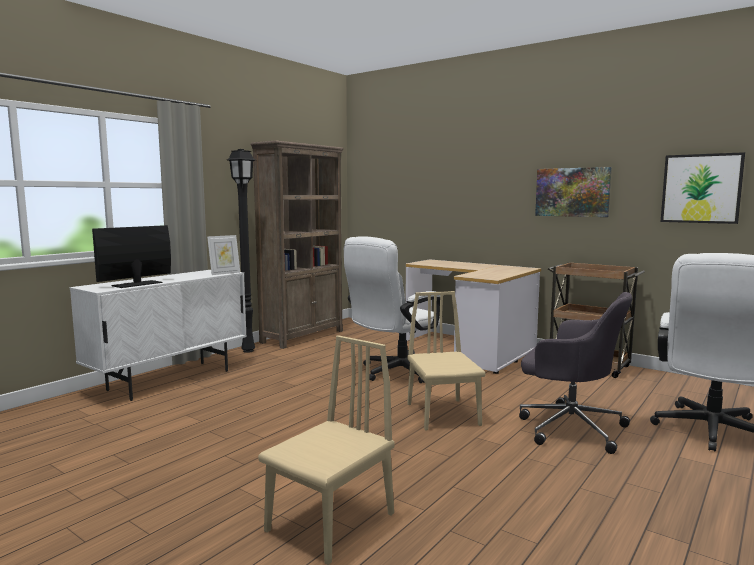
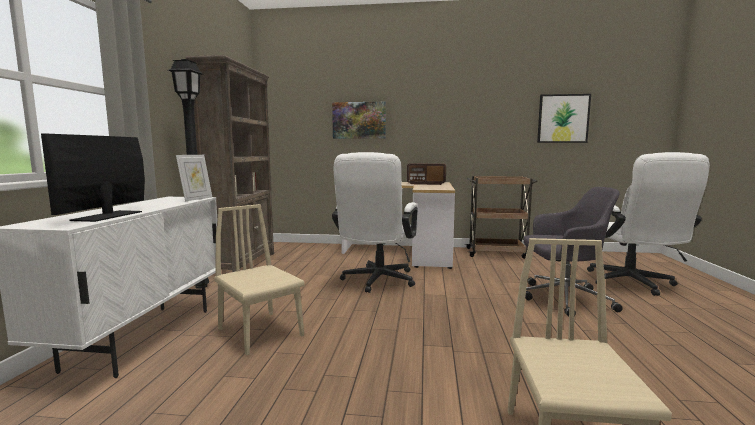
camera: 30 degrees left, 0 degrees up
beige chair [407,291,486,431] -> beige chair moved to [214,204,305,355]
picture [535,167,612,217] -> picture moved to [332,102,386,139]
none -> radio [407,163,446,185]

